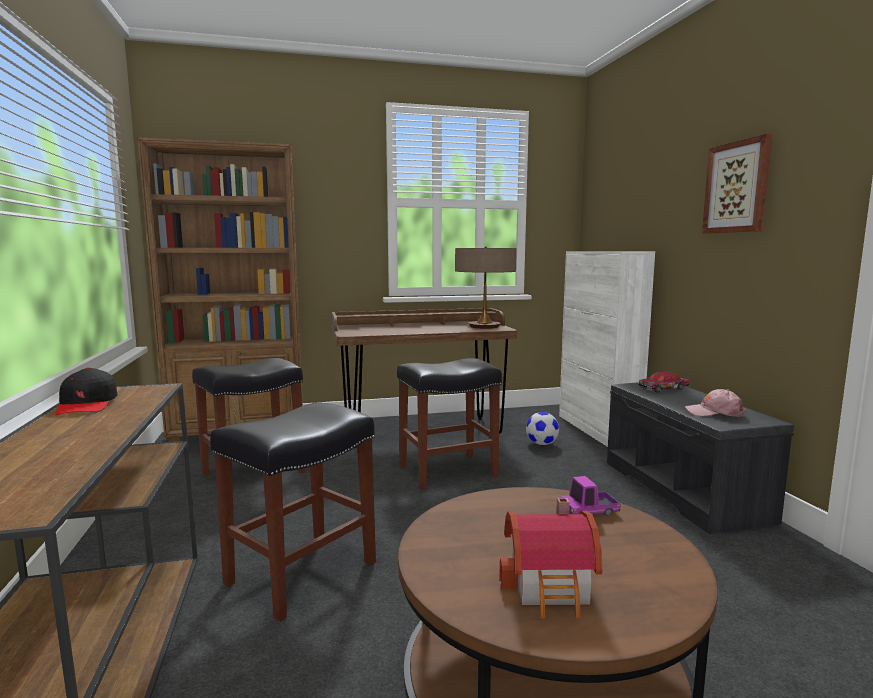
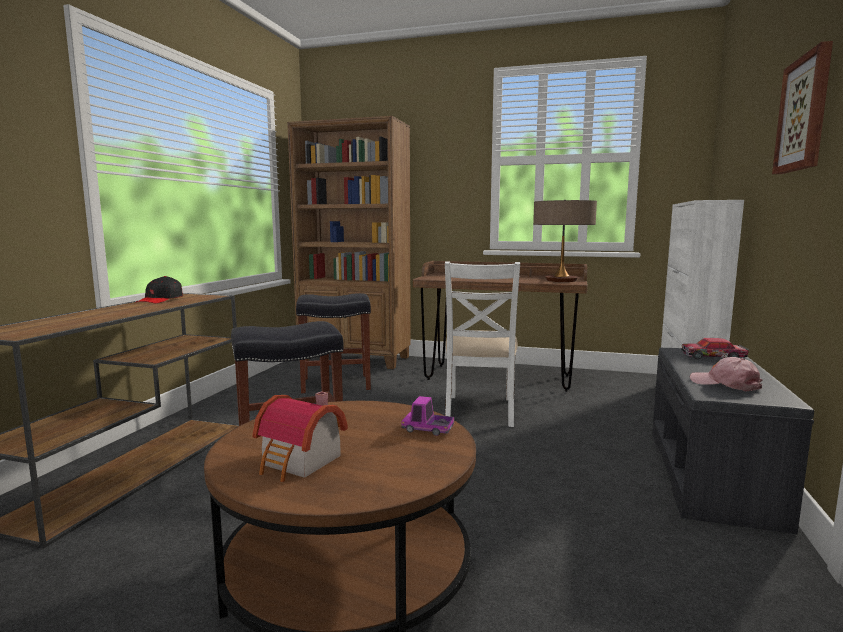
camera: 30 degrees right, 0 degrees up
black stool [397,358,502,490] -> white chair [445,261,520,427]
football [526,412,559,445] -> none

